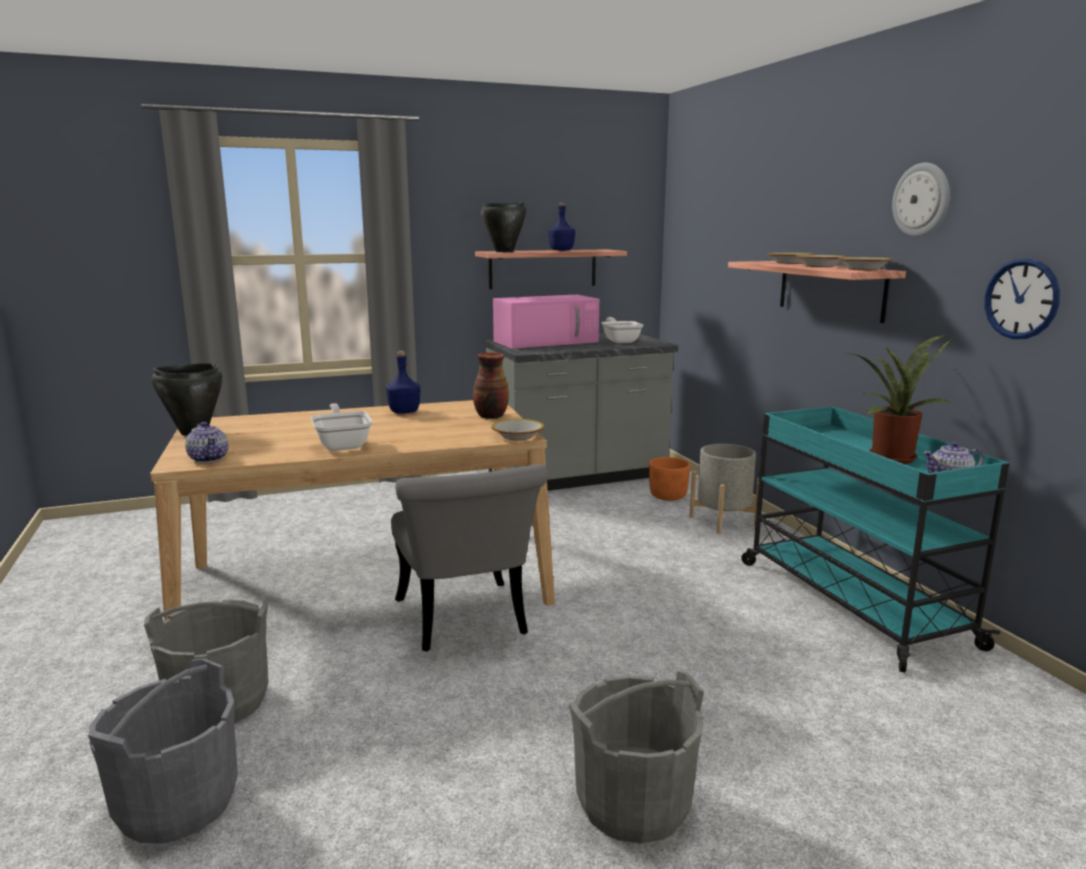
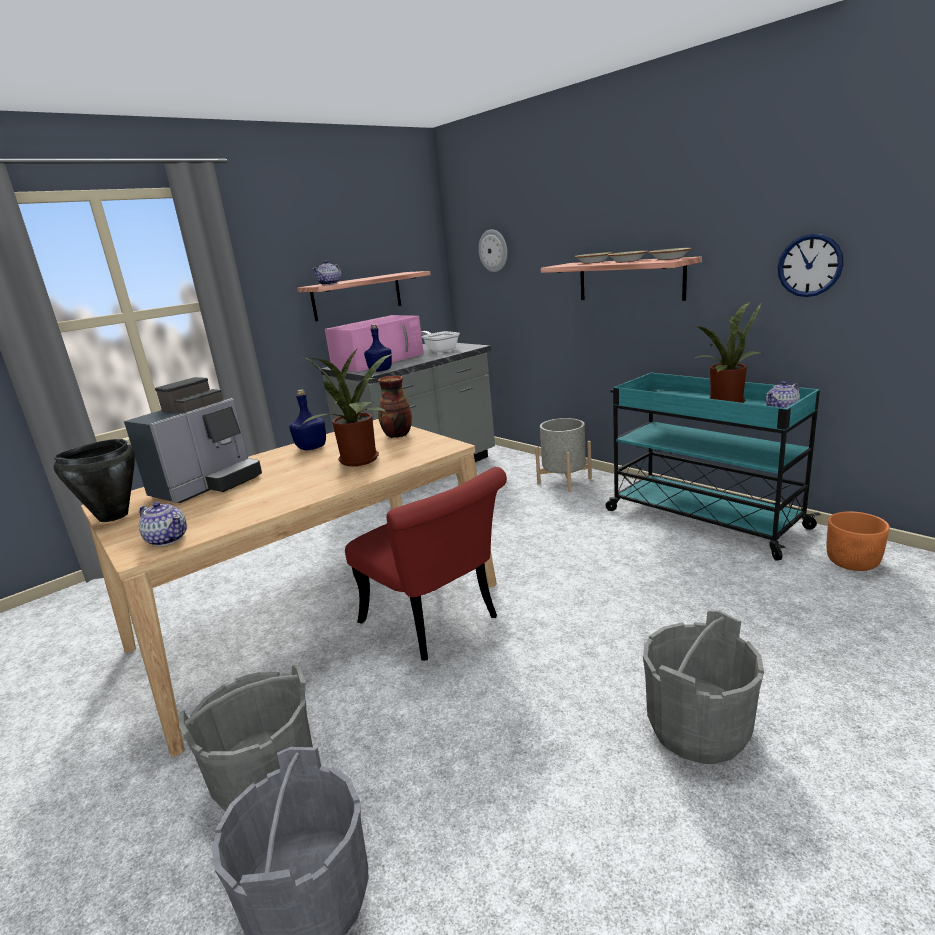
camera: 20 degrees left, 5 degrees up
frying pan [311,403,372,451] -> none
grey chair [391,464,548,652] -> red chair [345,467,507,661]
black cooking pot [481,202,526,252] -> teapot [312,261,341,285]
bowl [491,419,545,440] -> none
blue bottle [548,202,575,251] -> blue bottle moved to [364,324,392,372]
orange planter [649,457,690,501] -> orange planter moved to [827,511,890,571]
wall clock [892,163,950,236] -> wall clock moved to [478,229,507,272]
none -> coffee machine [124,377,262,503]
none -> potted plant [302,348,392,466]

